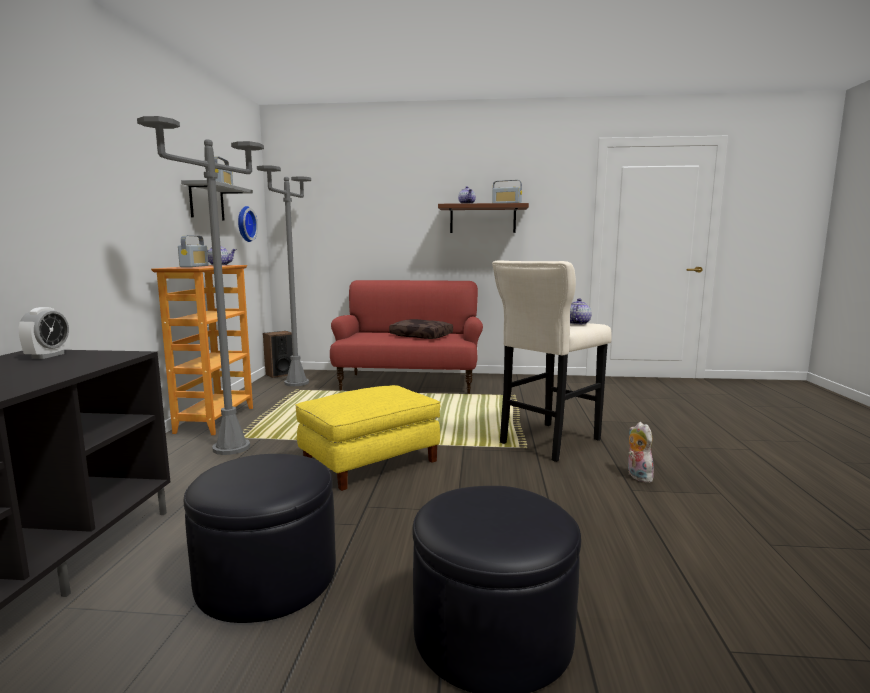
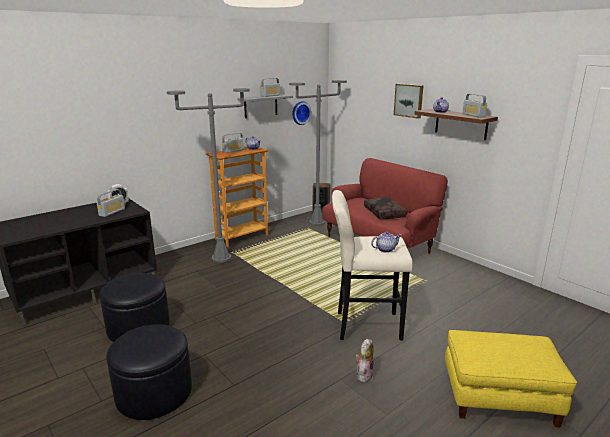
camera: 45 degrees right, 10 degrees up
yellow ottoman [295,385,441,491] -> yellow ottoman moved to [445,330,577,428]
none -> radio [97,189,125,217]
none -> picture [394,84,424,119]

